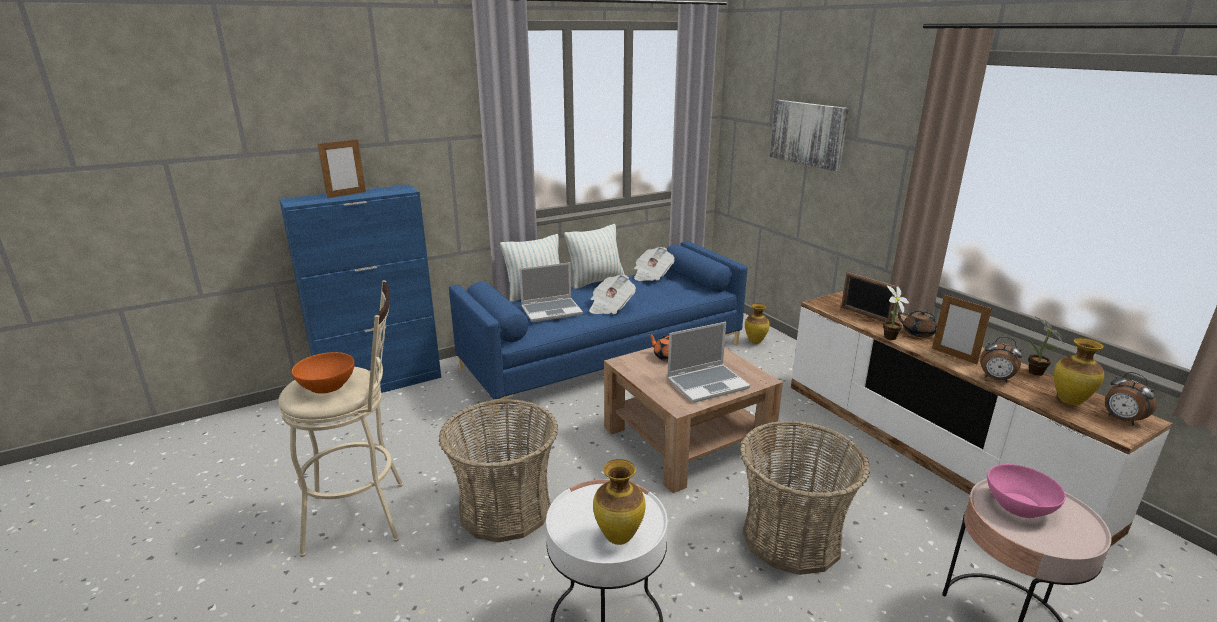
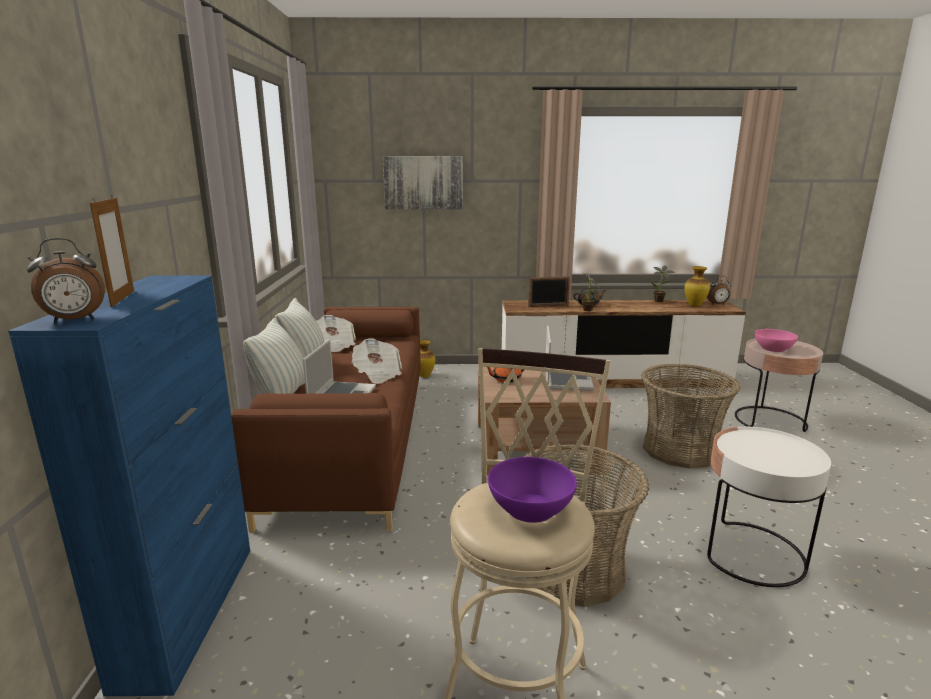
camera: 60 degrees left, 5 degrees down
orange bowl [292,352,355,394] -> purple bowl [488,457,577,523]
blue sofa [449,241,747,414] -> brown sofa [231,306,421,532]
vase [593,459,646,545] -> none
picture frame [932,295,992,364] -> none
alarm clock [980,337,1023,382] -> alarm clock moved to [27,238,105,324]

